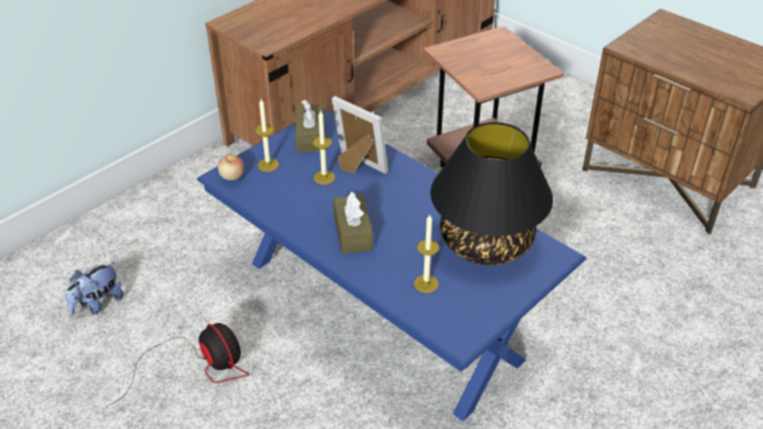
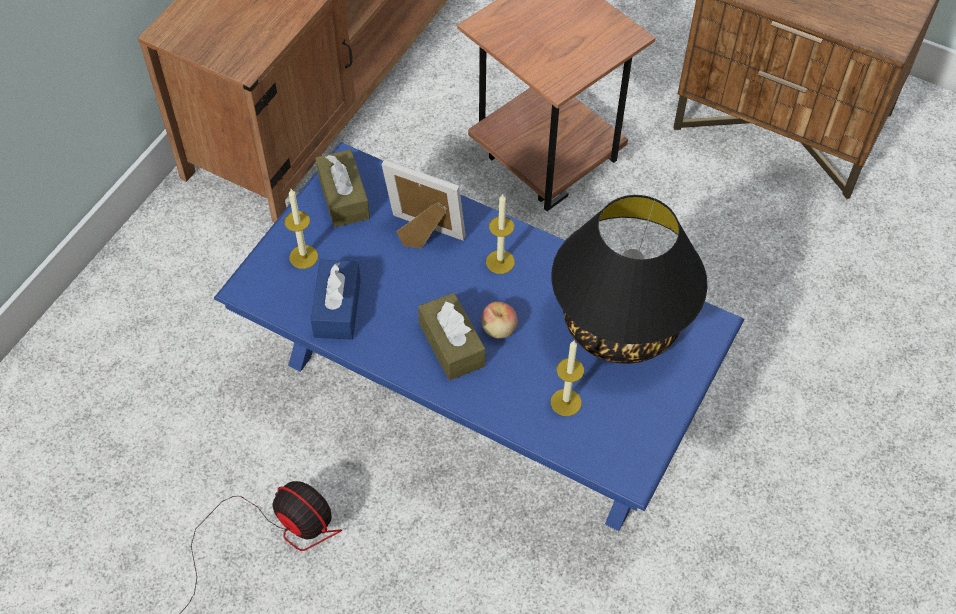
camera: 15 degrees left, 15 degrees up
plush toy [65,262,123,315] -> none
apple [218,154,244,180] -> apple moved to [481,301,518,339]
candle [313,110,335,185] -> candle moved to [486,194,515,274]
none -> blue tissue box [311,260,361,340]

